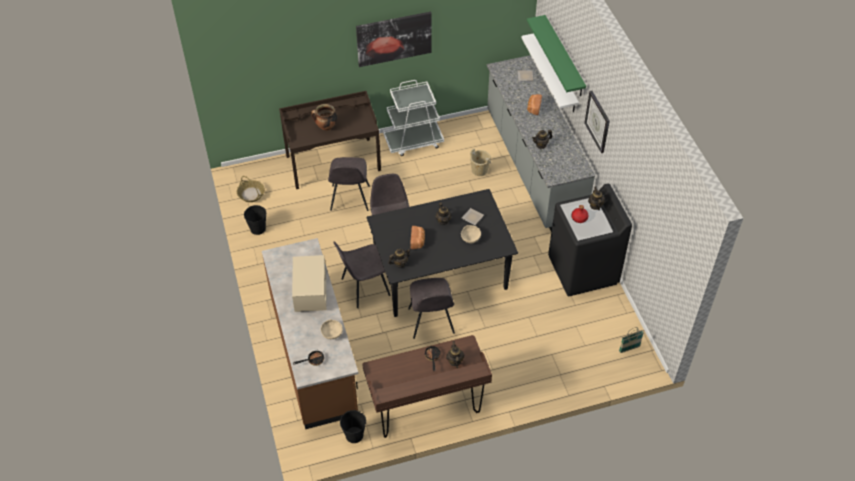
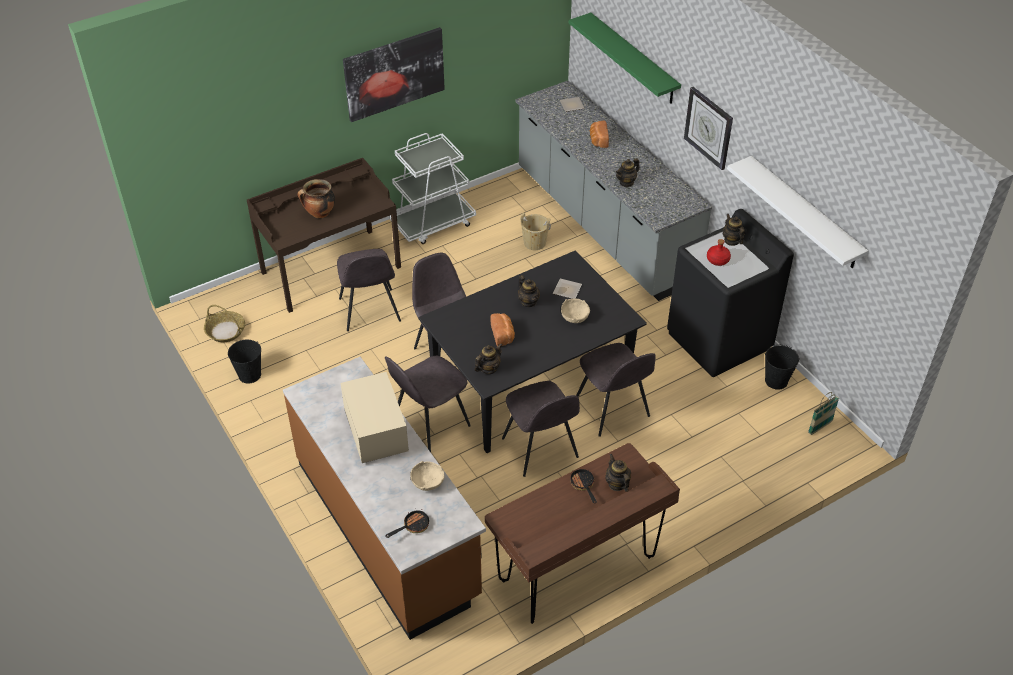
camera: 15 degrees left, 5 degrees down
black bucket [340,410,366,443] -> black bucket moved to [765,345,800,390]
white shelf [521,33,579,112] -> white shelf moved to [727,156,868,268]
none -> grey chair [576,343,656,437]

